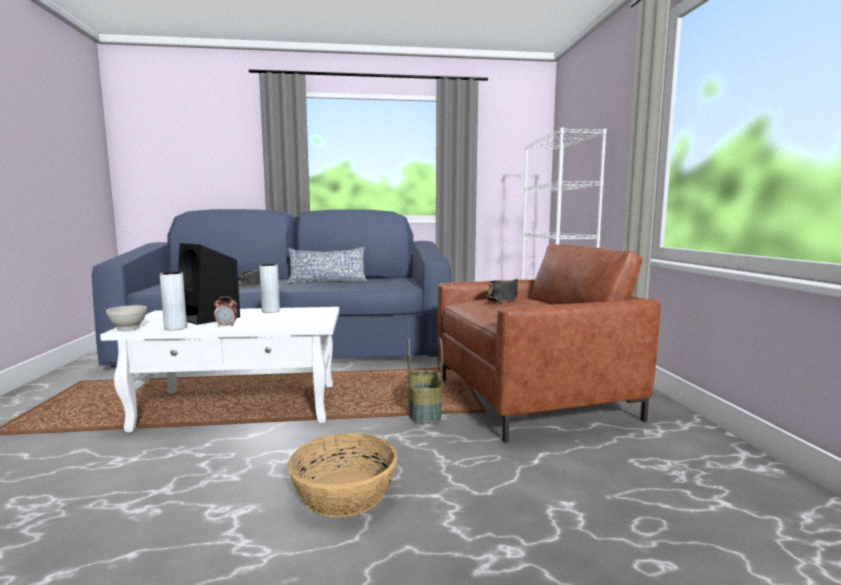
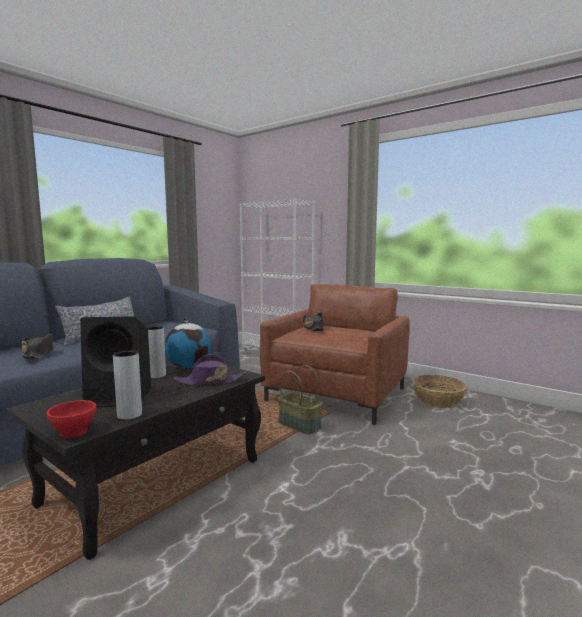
camera: 45 degrees left, 0 degrees up
white coffee table [100,307,339,432] -> black coffee table [7,364,265,560]
white bowl [106,305,147,331] -> red bowl [46,400,96,438]
alarm clock [214,296,238,327] -> none
basket [288,433,398,517] -> basket moved to [412,375,467,408]
none -> globe [165,317,211,368]
none -> purple hat [173,354,246,385]

